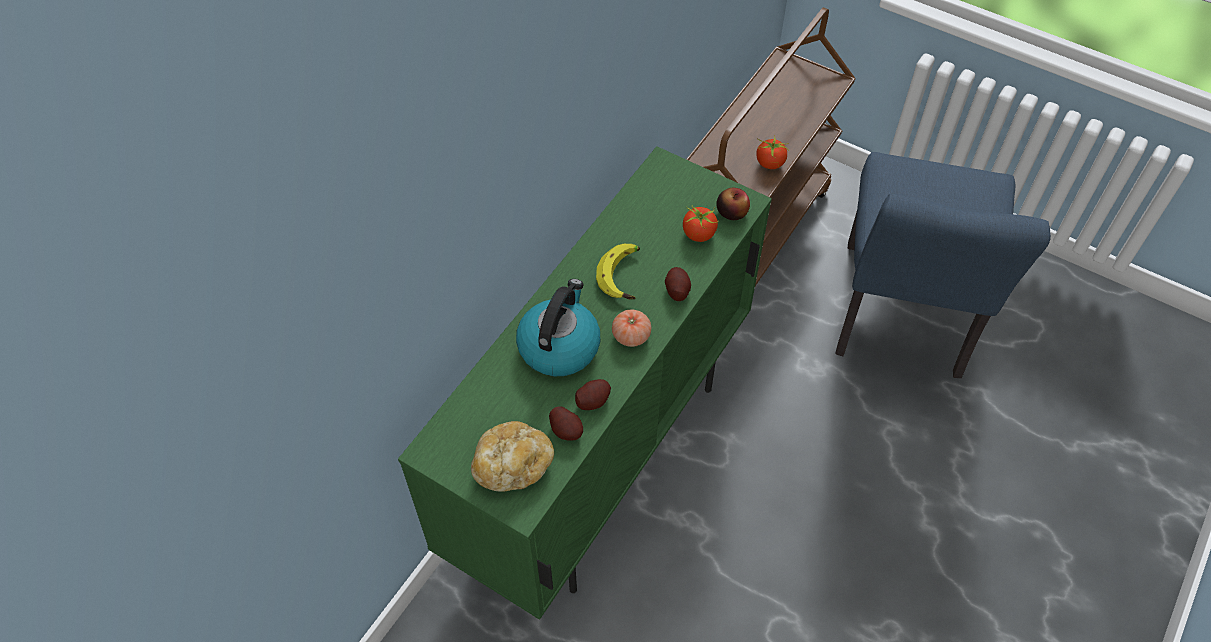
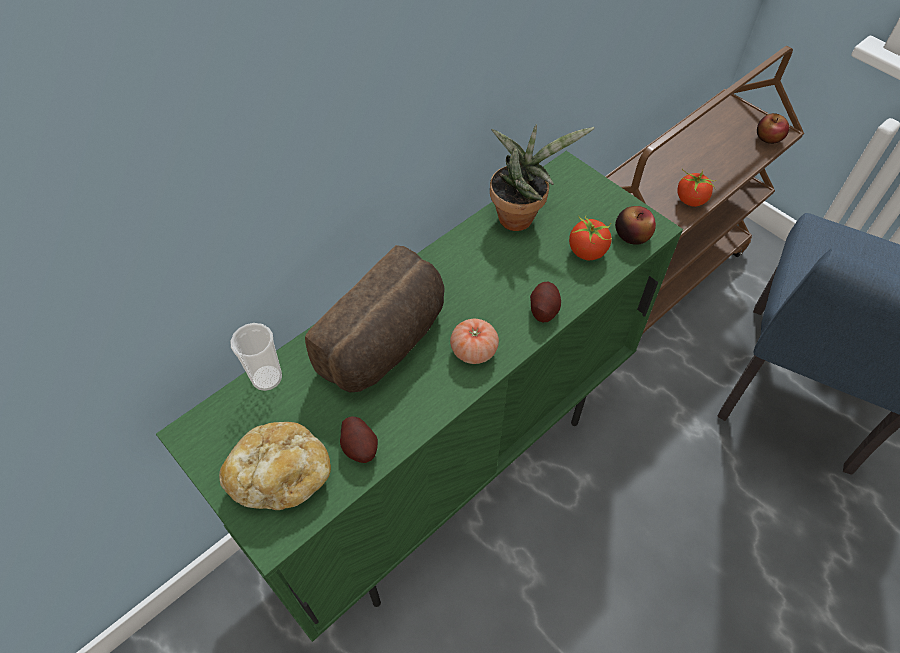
camera: 15 degrees right, 0 degrees up
kettle [516,279,600,376] -> bread [305,245,444,392]
potato [575,379,611,410] -> none
banana [596,244,640,300] -> none
none -> cup [230,323,282,391]
none -> potted plant [490,124,595,231]
none -> apple [757,113,789,144]

